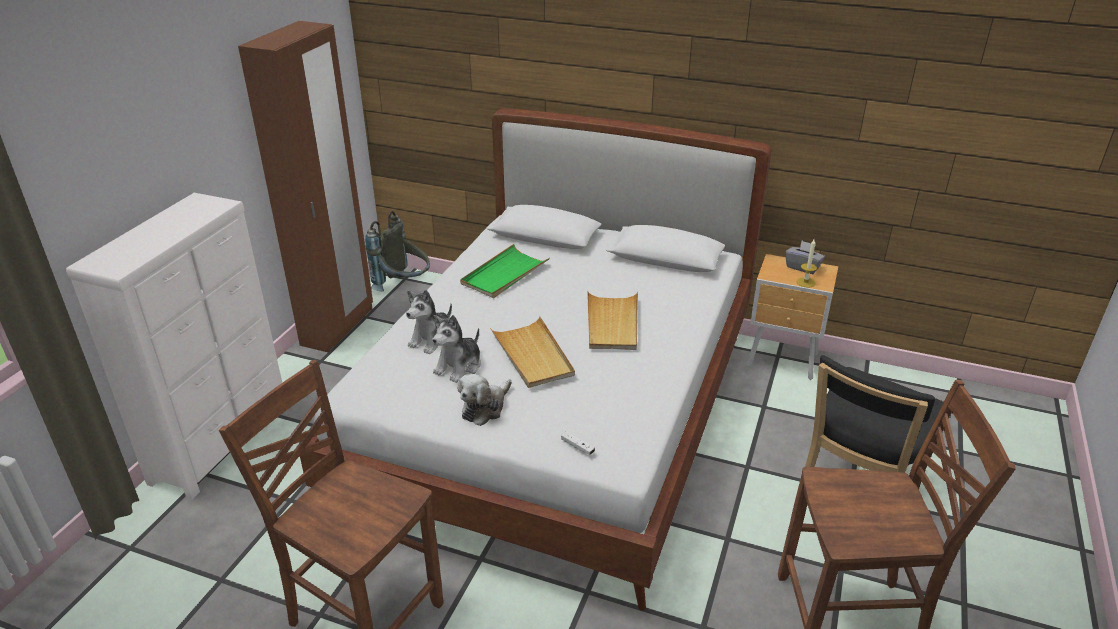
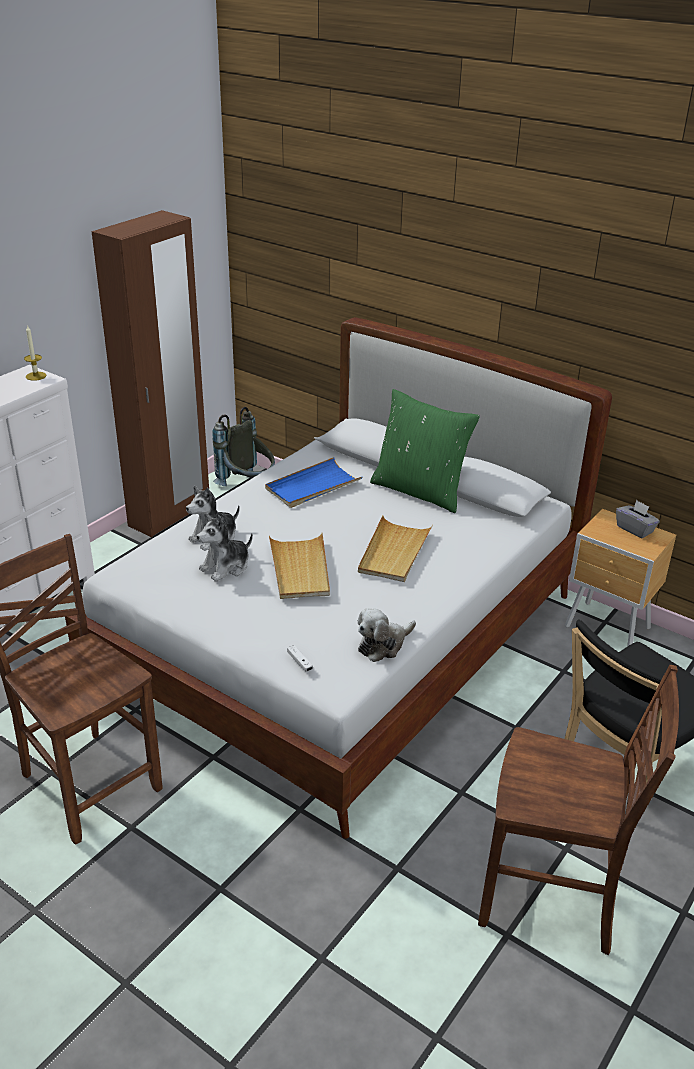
camera: 15 degrees right, 0 degrees up
plush toy [458,374,511,426] -> plush toy moved to [358,608,416,662]
green tray [460,244,550,298] -> blue tray [265,457,362,508]
candle [797,240,817,288] -> candle moved to [24,325,46,381]
none -> green pillow [370,389,480,513]

